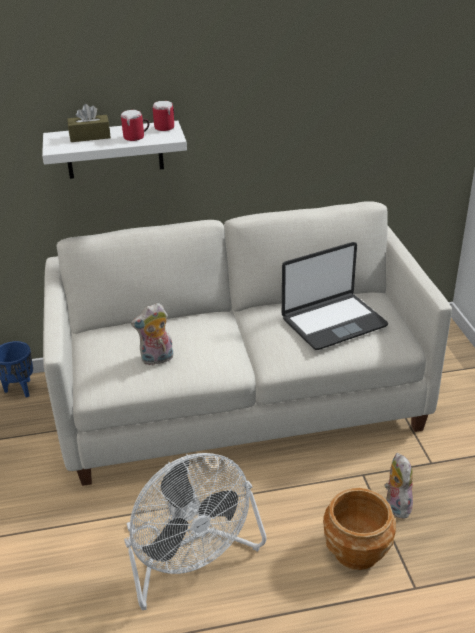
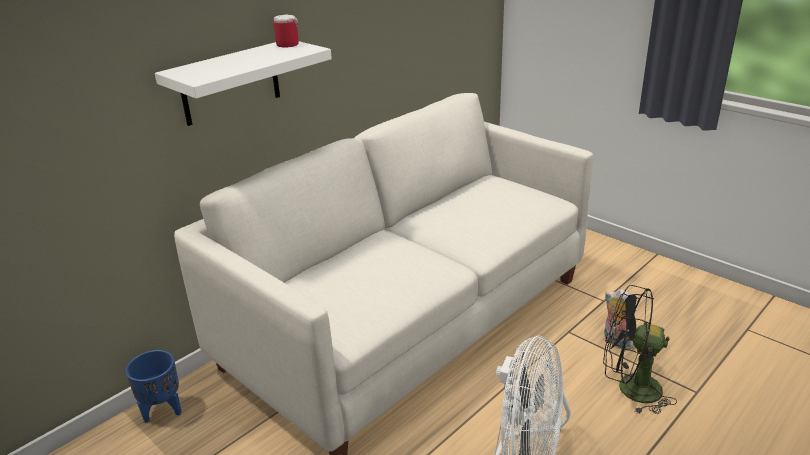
camera: 35 degrees left, 5 degrees down
brown tissue box [67,104,111,142] -> none
mug [121,110,149,141] -> none
plush toy [131,303,173,365] -> none
laptop [282,242,388,350] -> none
brown planter [323,488,396,570] -> black fan [603,285,677,414]

